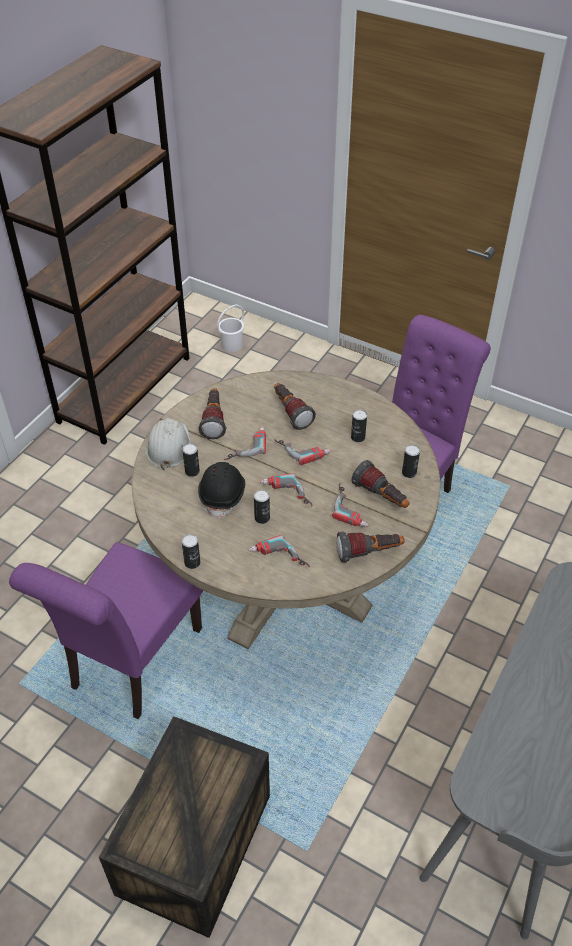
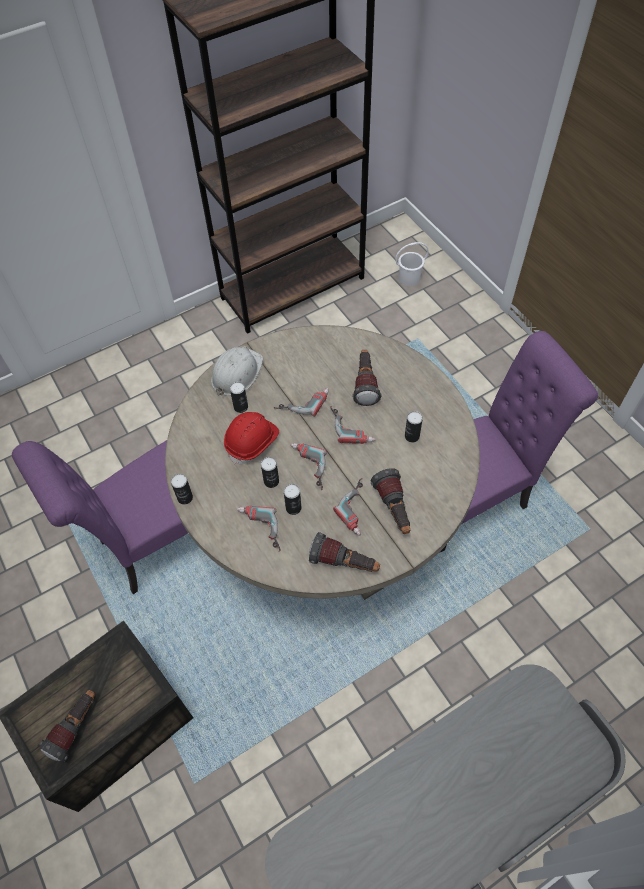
camera: 30 degrees right, 10 degrees up
flashlight [198,388,227,439] -> flashlight moved to [38,690,95,762]
black hard hat [198,462,245,519] -> red hard hat [224,412,279,465]
can [402,445,420,478] -> can moved to [284,484,301,515]

